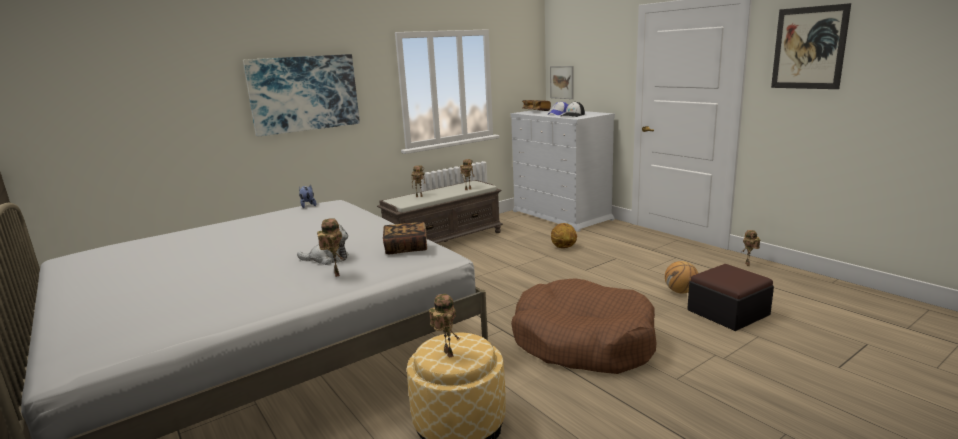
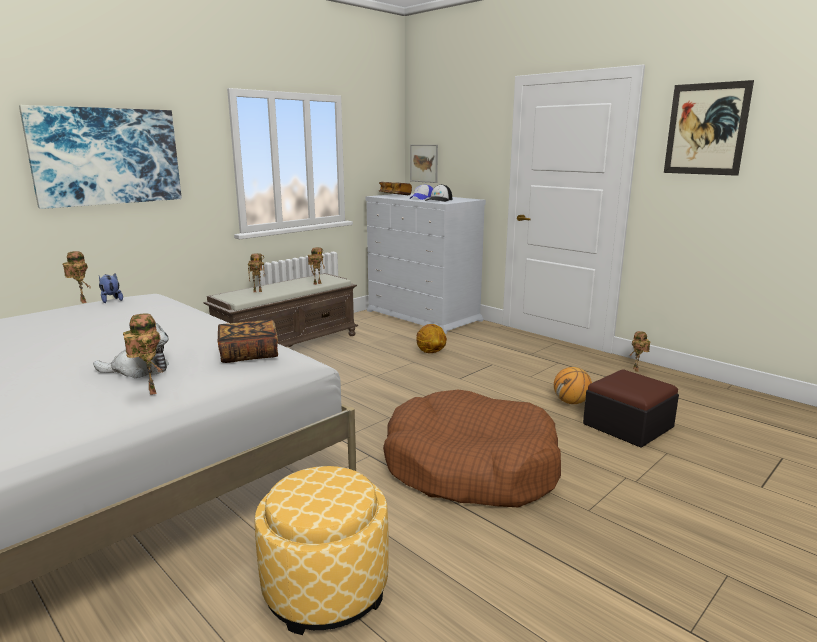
camera: 10 degrees left, 0 degrees up
toy robot [429,294,460,358] -> toy robot moved to [63,251,90,303]

